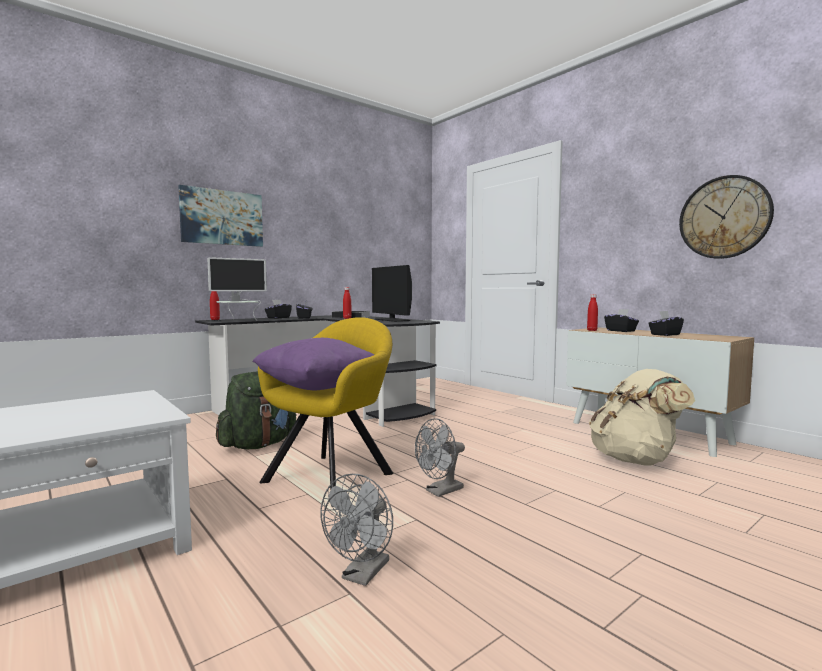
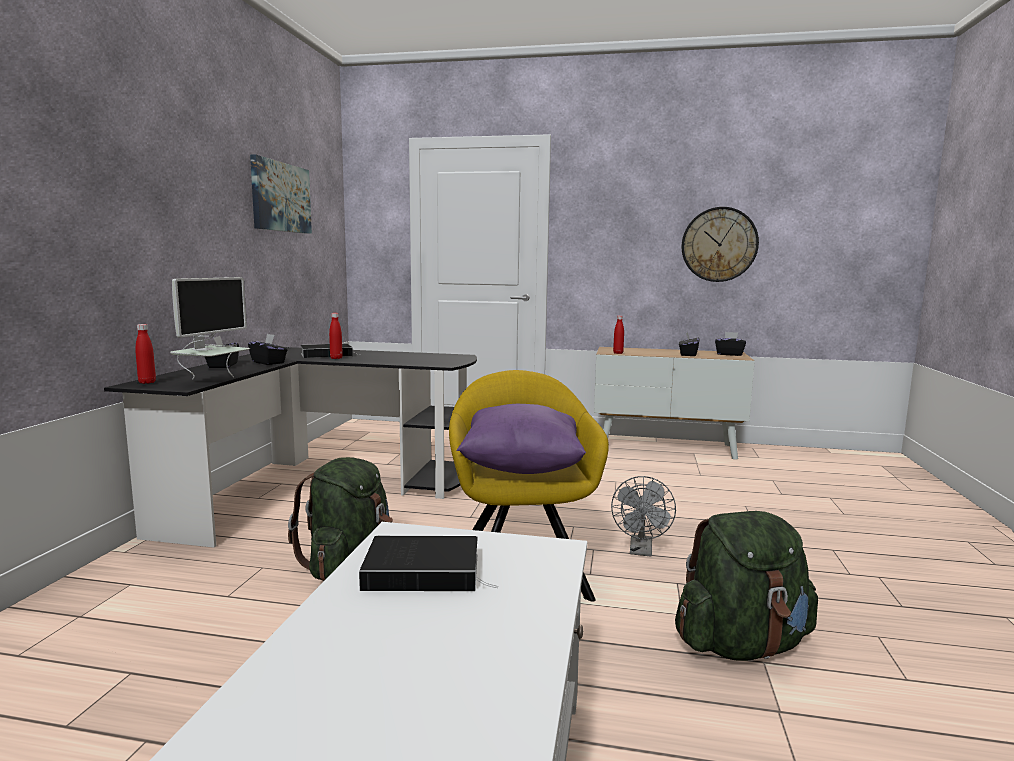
camera: 40 degrees left, 5 degrees up
picture [178,185,263,247] -> picture moved to [250,154,312,234]
grey fan [320,474,393,586] -> green backpack [675,511,818,661]
monitor [372,265,412,322] -> none
beige backpack [589,369,695,466] -> none
black tissue box [604,309,639,332] -> black tissue box moved to [715,332,746,356]
none -> book [359,536,498,591]

